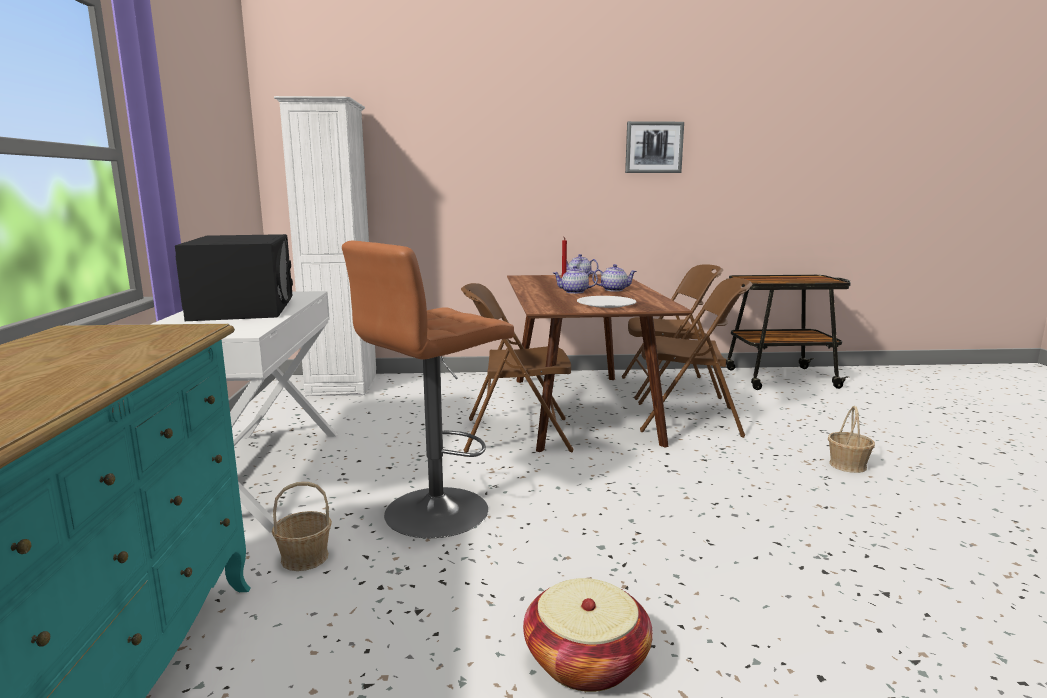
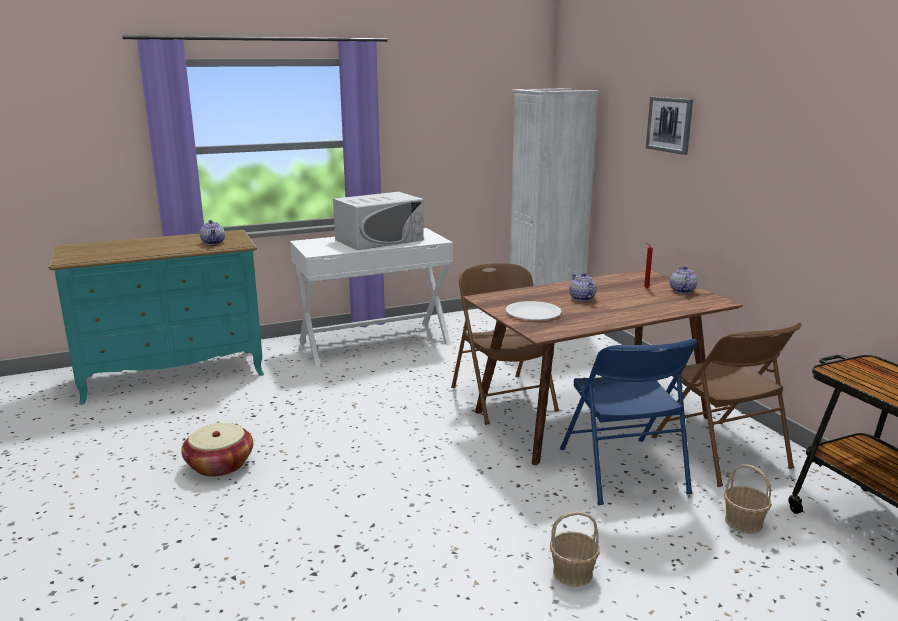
camera: 70 degrees right, 5 degrees up
black microwave [175,234,293,321] -> white microwave [333,192,424,250]
basket [272,482,332,571] -> basket moved to [724,464,772,534]
brown stool [342,241,514,538] -> none
teapot [592,264,637,292] -> teapot moved to [200,220,225,245]
picture [625,121,684,173] -> picture moved to [646,97,693,155]
brown chair [638,278,753,438] -> blue chair [560,339,697,505]

